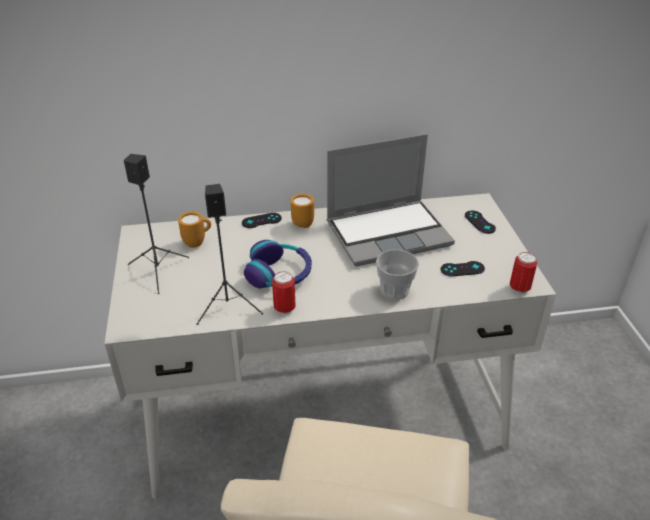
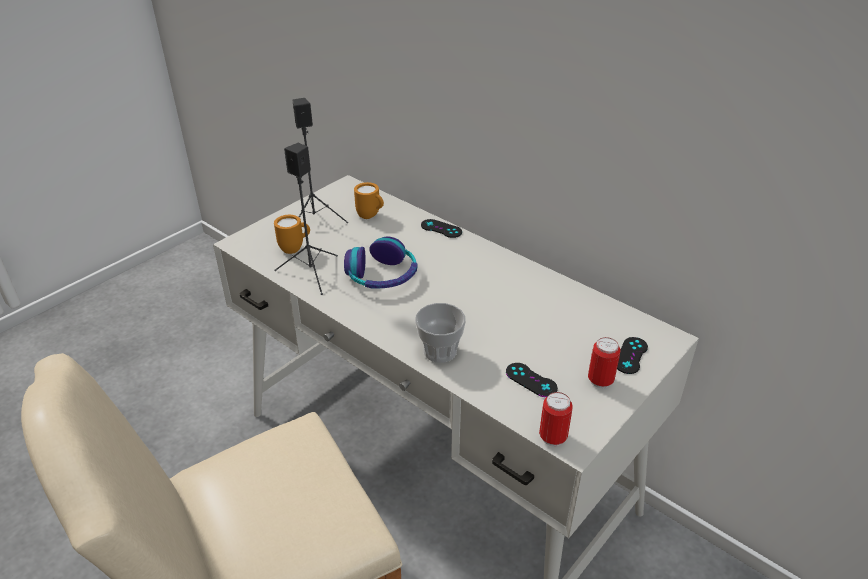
camera: 50 degrees right, 0 degrees up
can [272,271,295,315] -> can moved to [588,337,621,388]
orange mug [291,194,314,228] -> orange mug moved to [274,215,310,254]
laptop [327,134,455,266] -> none

